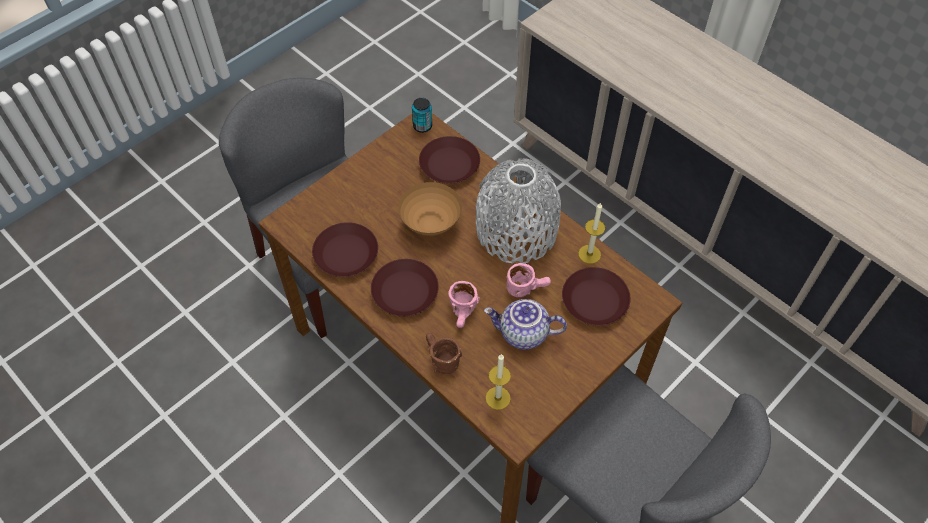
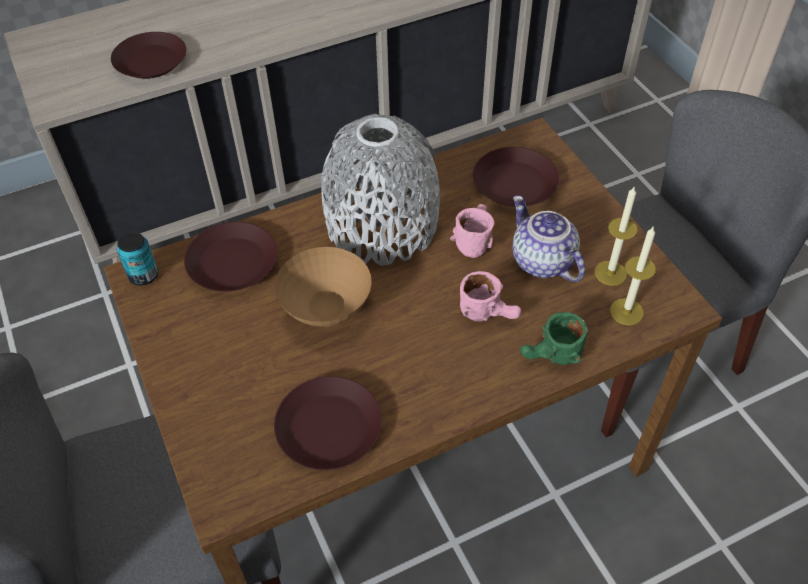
camera: 70 degrees left, 5 degrees down
brown plate [371,259,439,316] -> brown plate moved to [111,32,186,79]
brown mug [426,333,462,374] -> green mug [520,312,588,365]
teapot [484,299,567,350] -> teapot turned 120 degrees clockwise [512,196,585,283]
candle [578,202,605,264] -> candle moved to [595,187,638,286]

